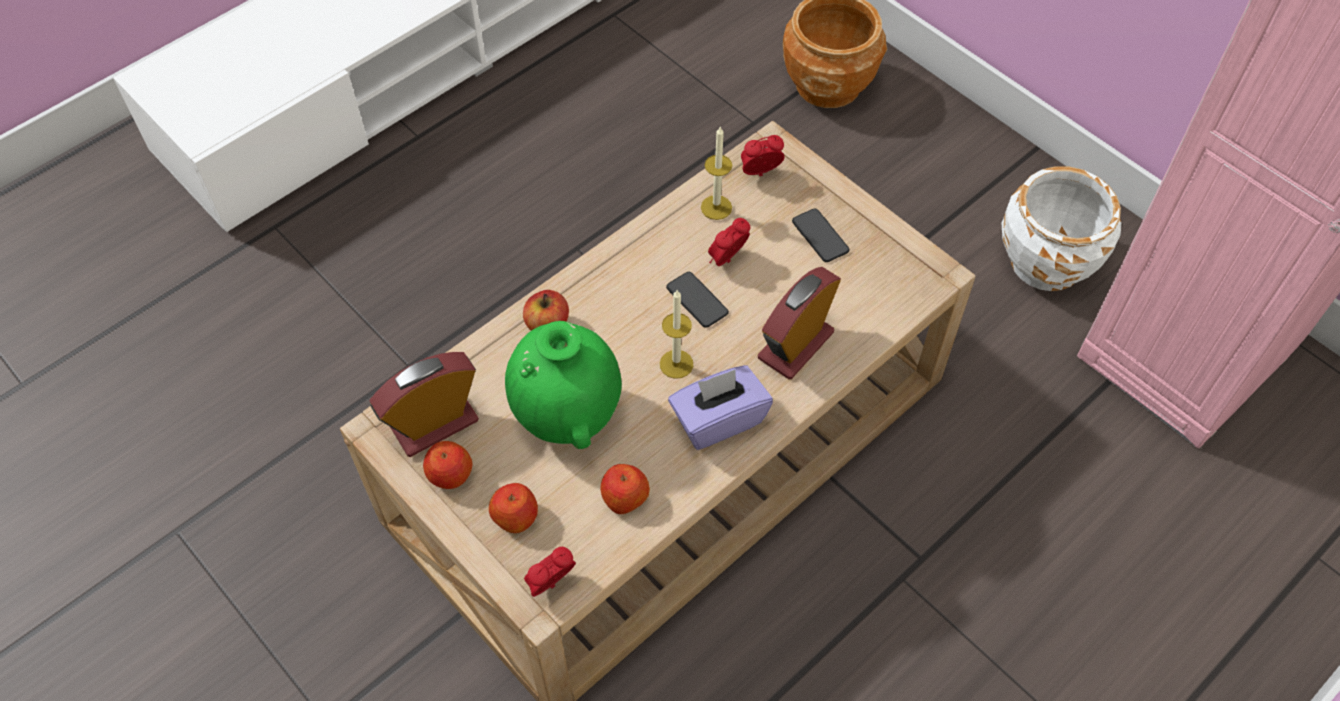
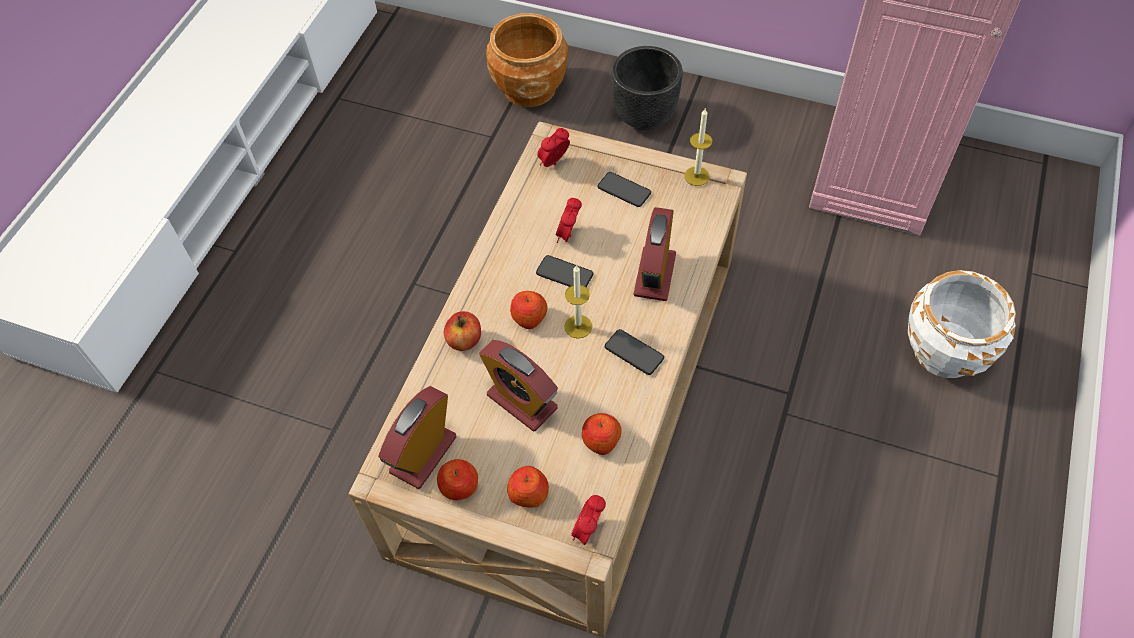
camera: 25 degrees left, 0 degrees up
green vase [505,321,622,449] -> alarm clock [479,340,558,431]
purple tissue box [668,365,773,450] -> phone [605,329,664,375]
candle [701,126,732,220] -> candle moved to [684,109,712,186]
white planter [1002,166,1121,291] -> white planter moved to [908,270,1016,378]
none -> apple [510,291,548,329]
none -> black planter [611,46,683,130]

